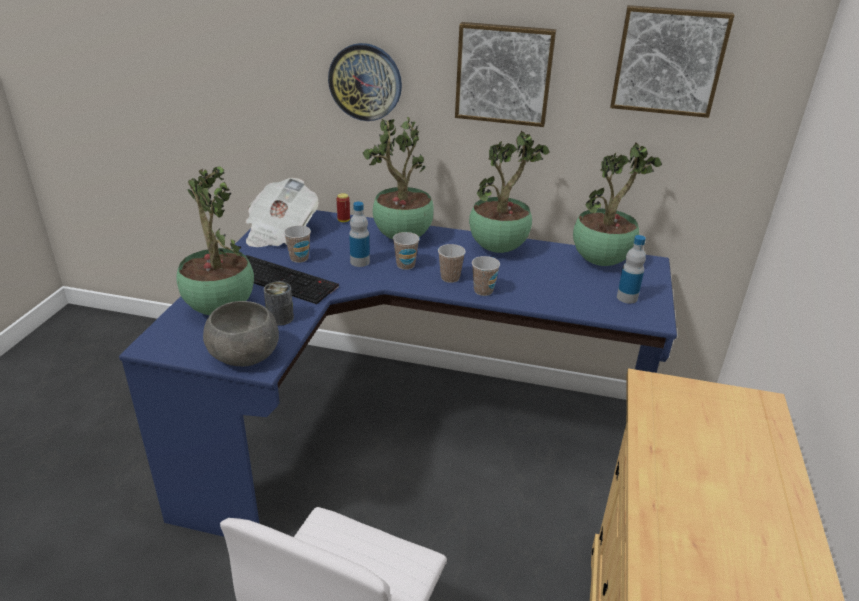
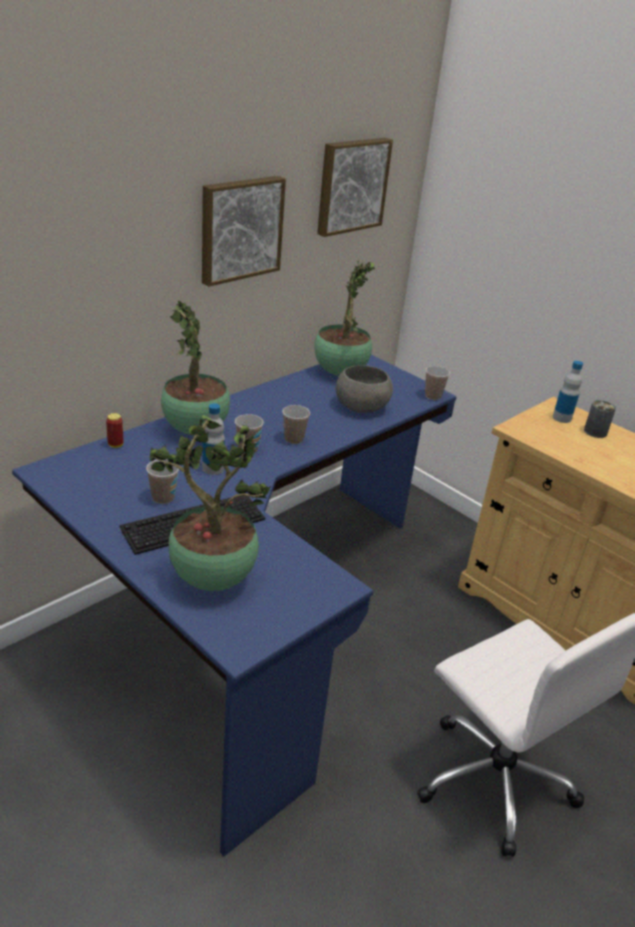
camera: 60 degrees left, 0 degrees up
grey bowl [203,301,279,366] -> grey bowl moved to [336,365,393,413]
newspaper [245,178,319,247] -> none
can [264,281,294,326] -> can moved to [584,400,616,438]
wall clock [328,43,402,121] -> none
potted plant [469,131,550,253] -> none
cup [472,256,500,296] -> cup moved to [425,366,450,400]
bottle [617,235,646,304] -> bottle moved to [553,361,583,423]

